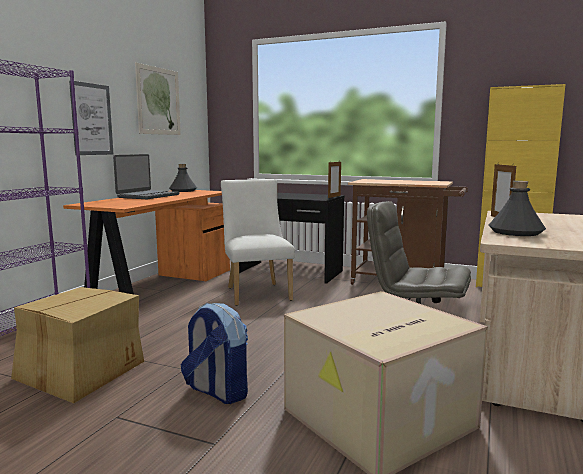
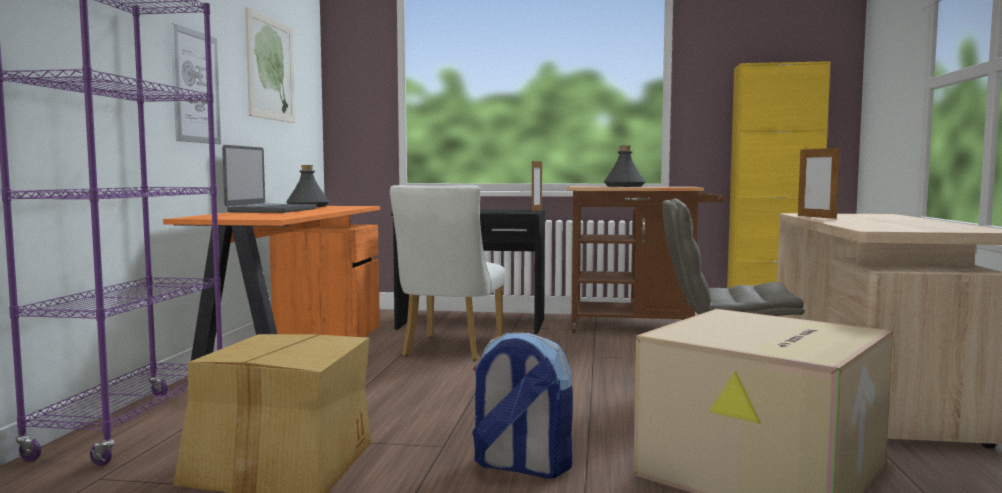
camera: 15 degrees left, 5 degrees down
white chair [221,179,295,306] -> white chair turned 135 degrees counterclockwise [390,185,506,361]
grey bottle [489,181,546,236] -> grey bottle moved to [604,146,645,187]

